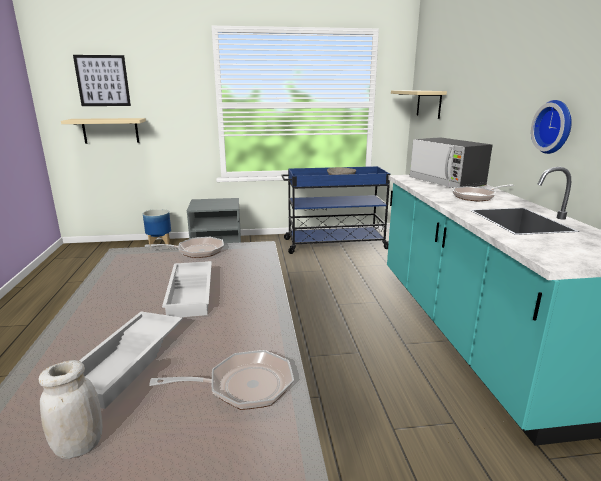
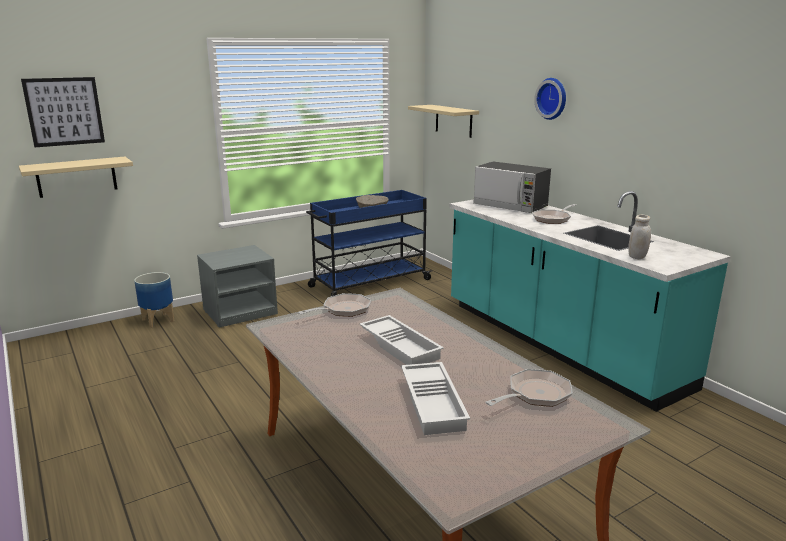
camera: 25 degrees left, 0 degrees up
white jar [39,360,103,459] -> white jar moved to [628,215,651,259]
wall clock [531,100,572,154] -> wall clock moved to [534,78,566,120]

